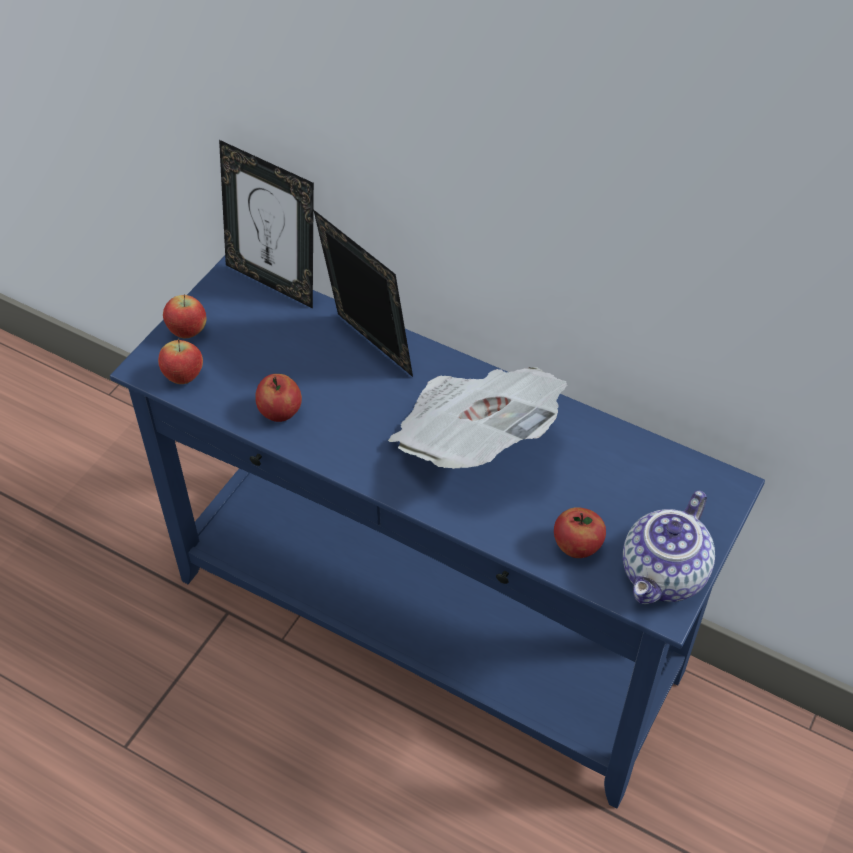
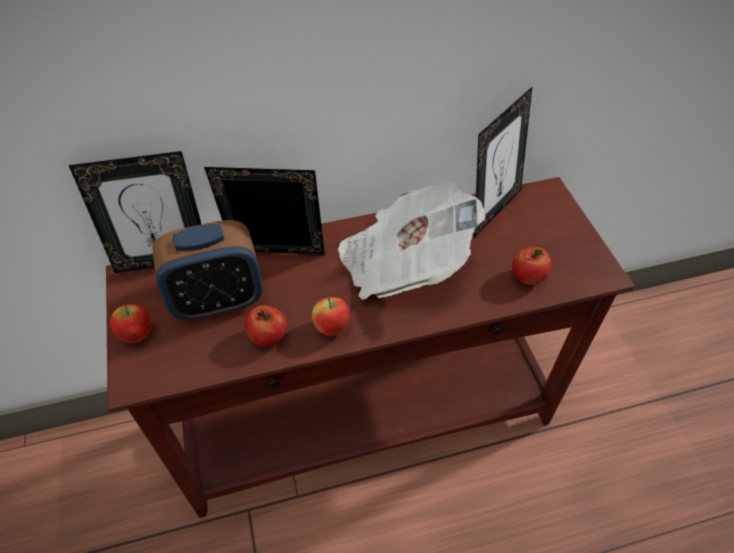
camera: 45 degrees left, 0 degrees up
blue console table [110,256,765,809] -> brown console table [106,177,635,518]
apple [158,339,203,384] -> apple moved to [312,297,350,336]
teapot [623,490,715,604] -> none
none -> alarm clock [152,220,263,320]
none -> picture frame [474,87,532,238]

